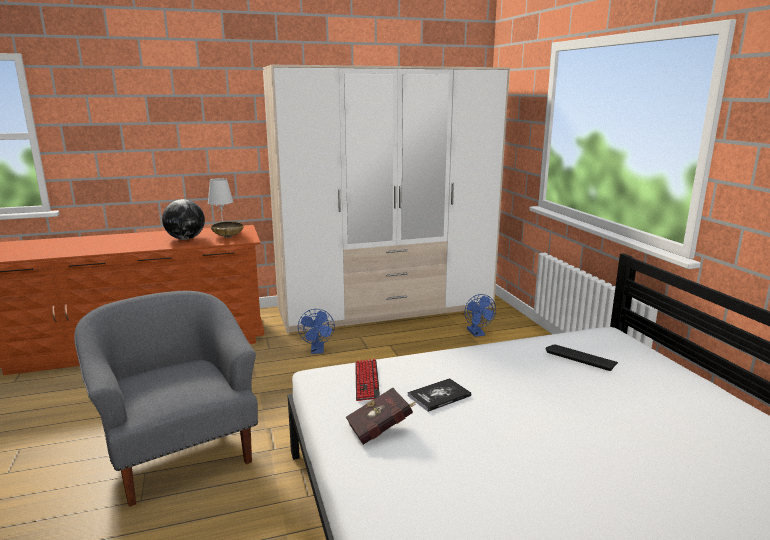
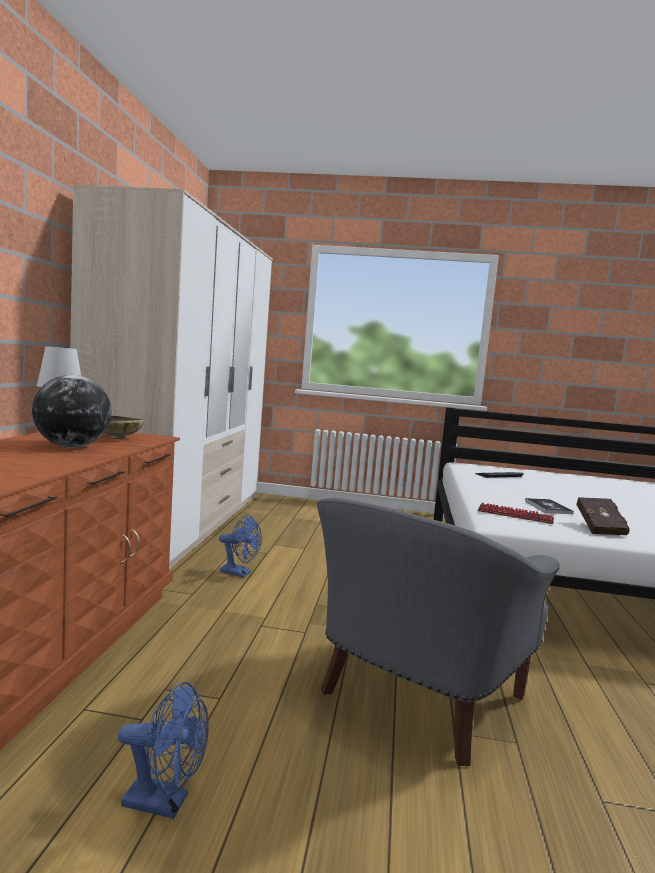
camera: 65 degrees left, 10 degrees down
grey armchair [74,291,258,507] -> grey armchair turned 45 degrees counterclockwise [317,498,560,766]
blue fan [465,294,496,337] -> blue fan moved to [118,682,209,819]

